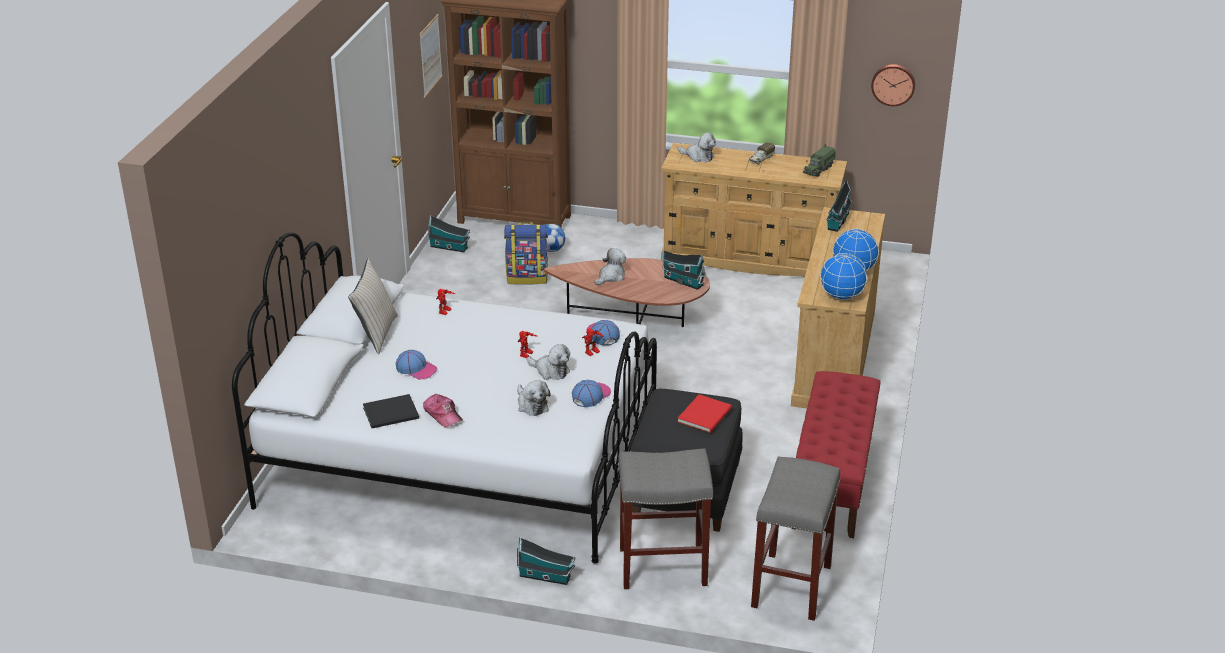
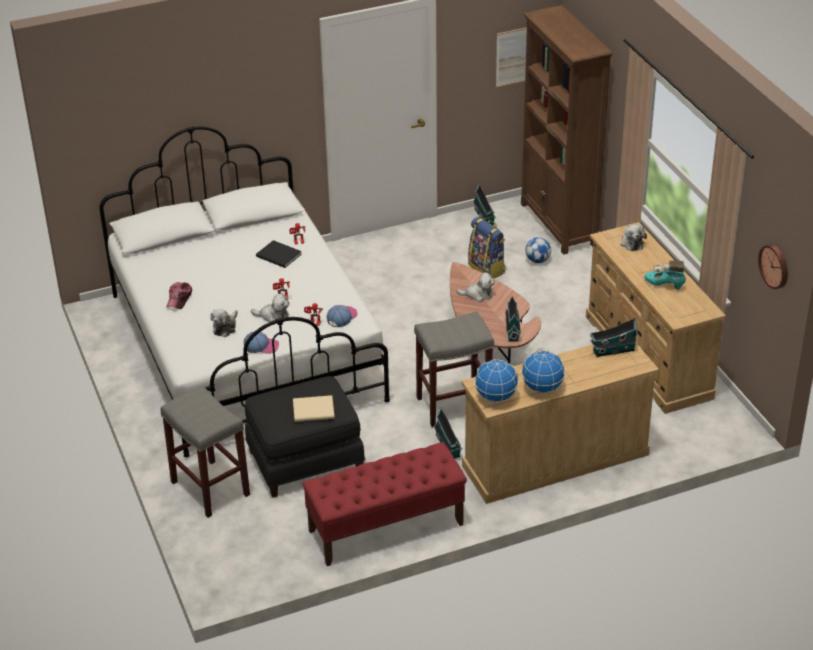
camera: 55 degrees right, 5 degrees up
beige pillow [348,258,398,354] -> none
black book [363,394,419,428] -> black book moved to [256,240,302,268]
cap [396,350,438,379] -> none
toy house [517,537,576,585] -> toy house moved to [434,407,462,458]
plush toy [527,344,570,380] -> plush toy turned 75 degrees counterclockwise [251,293,289,323]
red book [677,395,732,433] -> beige book [293,395,335,422]
grey stool [751,457,840,621] -> grey stool moved to [414,311,494,427]
toy truck [803,144,836,177] -> none
none -> turquoise shoe [644,270,686,289]

